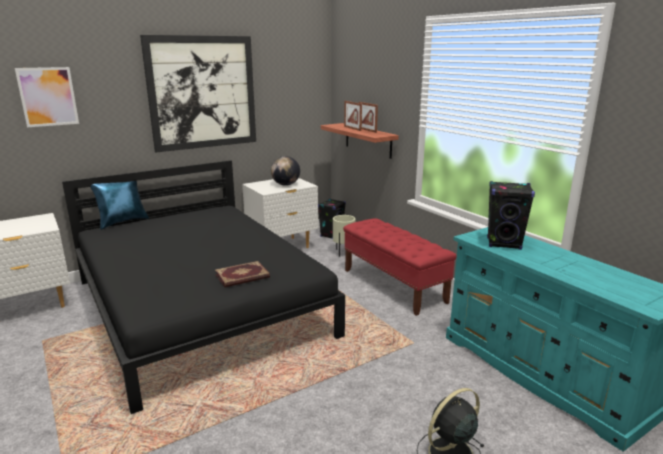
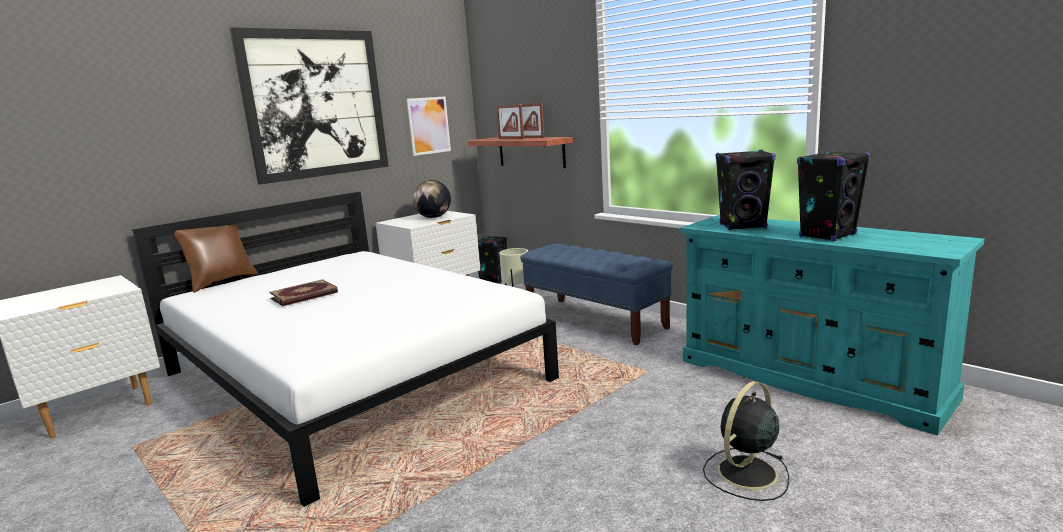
camera: 10 degrees left, 5 degrees down
picture [15,67,79,127] -> picture moved to [406,96,451,156]
black bed [62,160,345,414] -> white bed [132,192,559,507]
blue pillow [91,181,149,230] -> brown pillow [173,224,258,292]
book [215,261,270,287] -> book moved to [269,279,338,306]
red bench [343,218,457,316] -> blue bench [520,243,673,345]
none -> black speaker [797,151,870,242]

